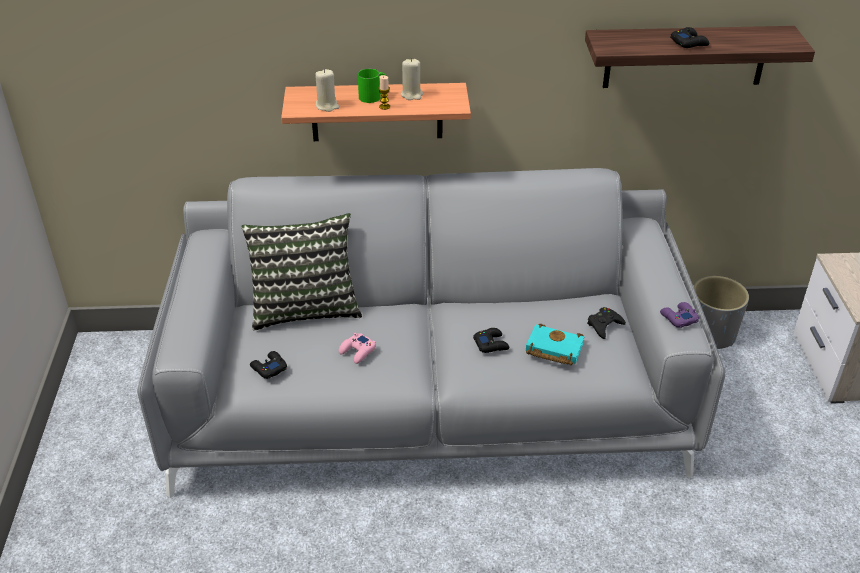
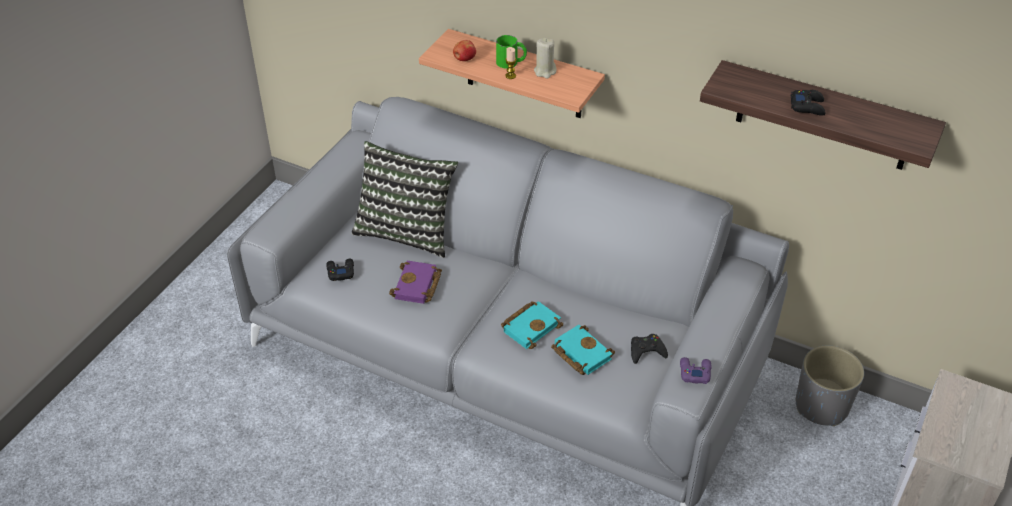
camera: 30 degrees right, 5 degrees up
beige candle [315,69,340,112] -> apple [453,40,476,61]
pink game controller [339,333,376,364] -> purple book [389,261,442,304]
black game controller [473,328,509,353] -> turquoise book [501,301,563,349]

